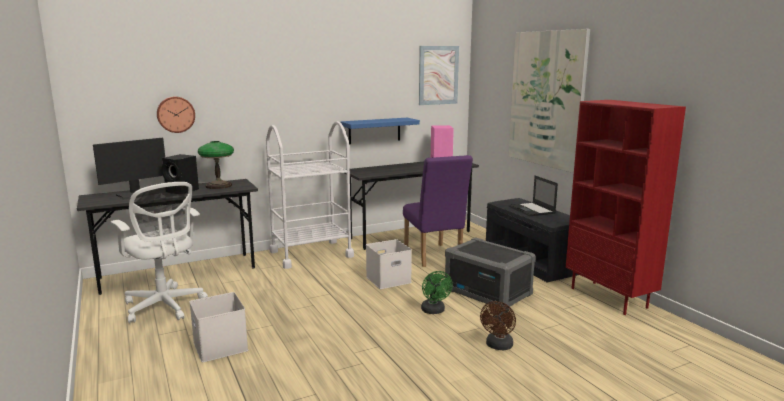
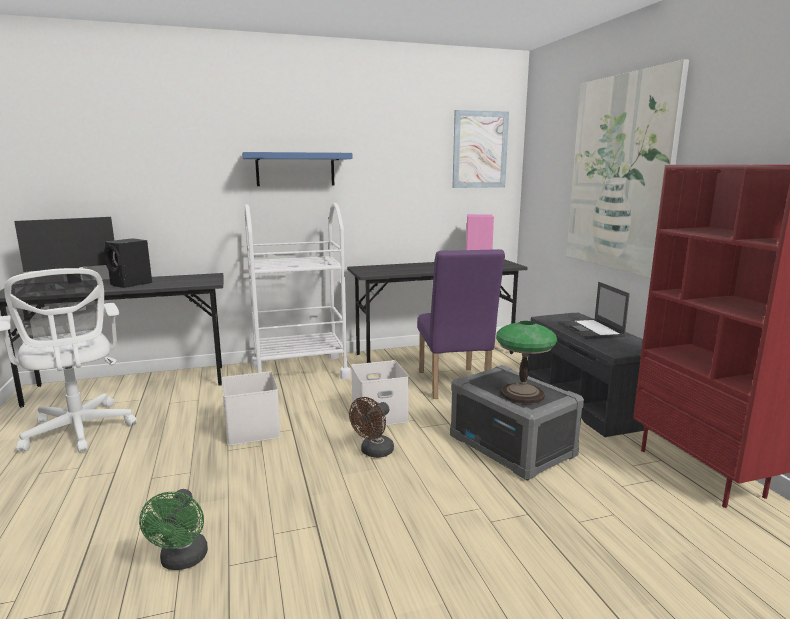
camera: 10 degrees right, 0 degrees up
wall clock [157,96,195,133] -> none
white storage box [189,292,248,362] -> white storage box moved to [222,371,281,446]
table lamp [198,141,234,189] -> table lamp moved to [496,321,557,404]
blue shelf [340,118,420,144] -> blue shelf moved to [242,152,352,186]
green fan [421,271,453,314] -> green fan moved to [139,489,208,570]
brown fan [480,301,516,350] -> brown fan moved to [349,397,394,458]

